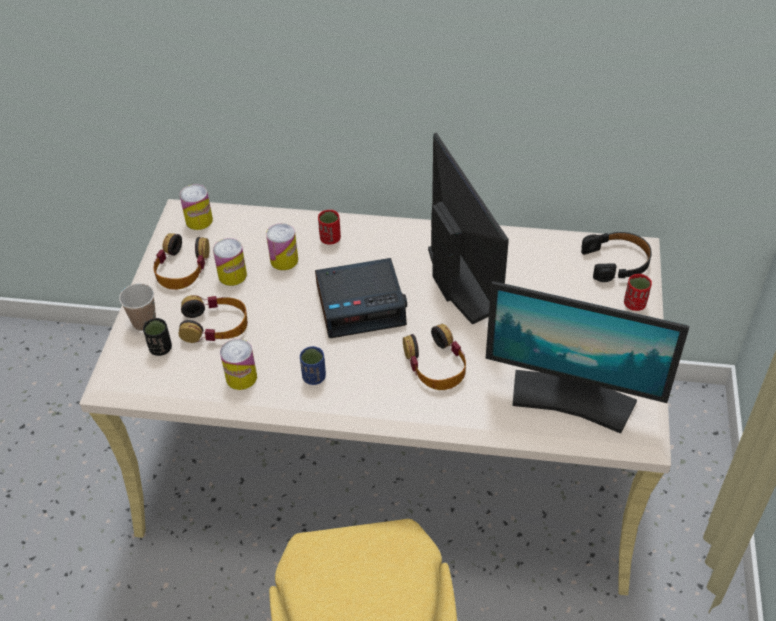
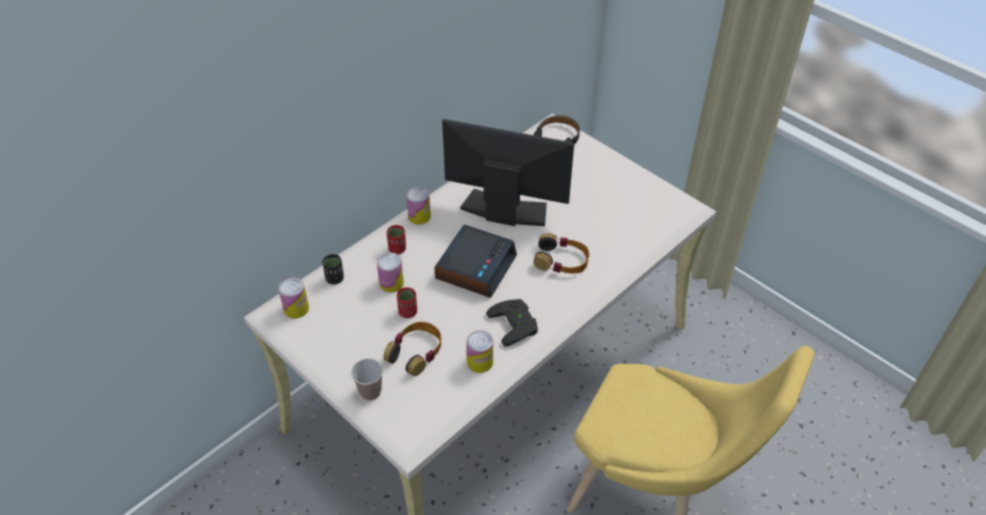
camera: 55 degrees left, 0 degrees up
black cup [143,318,172,356] -> black cup moved to [322,254,344,284]
headphones [153,233,210,290] -> none
can [213,238,247,286] -> can moved to [406,187,431,225]
blue cup [300,346,326,385] -> black game controller [486,299,538,347]
monitor [486,281,690,434] -> none
red cup [624,274,652,311] -> red cup moved to [397,287,417,318]

